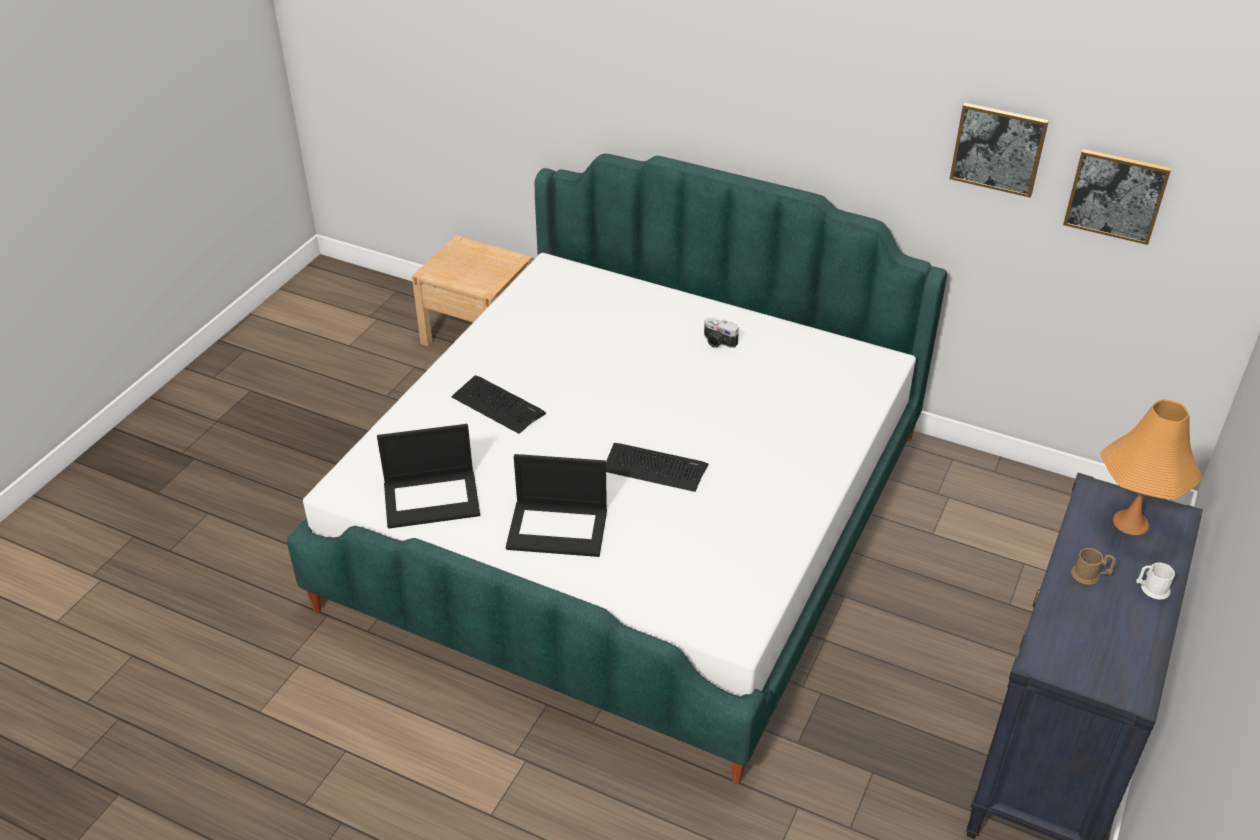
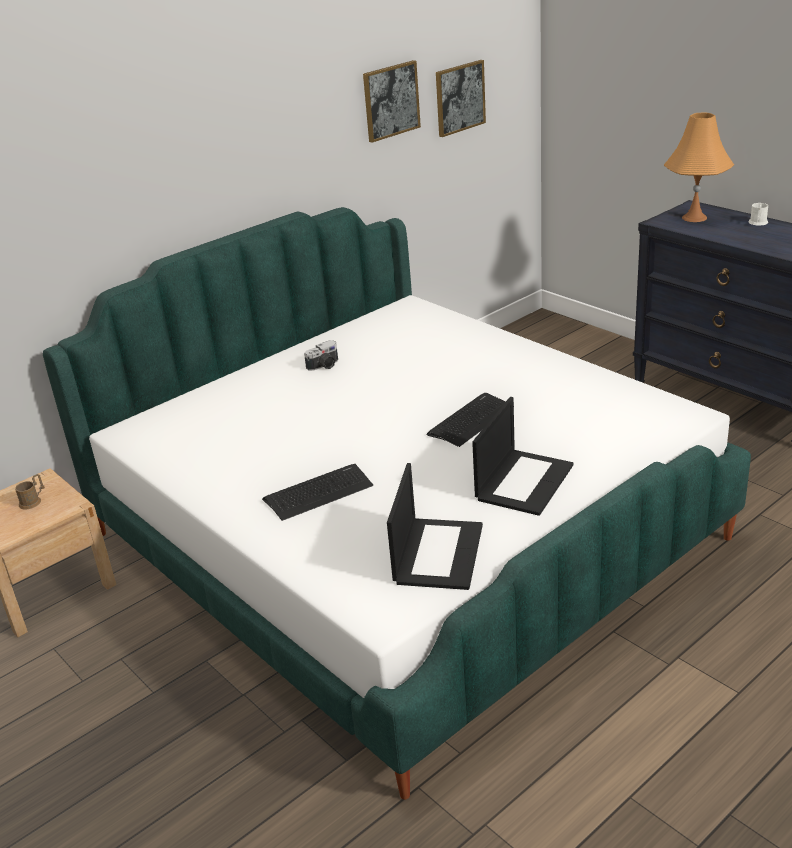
camera: 65 degrees left, 10 degrees down
brown mug [1071,548,1116,585] -> brown mug moved to [15,474,45,509]

